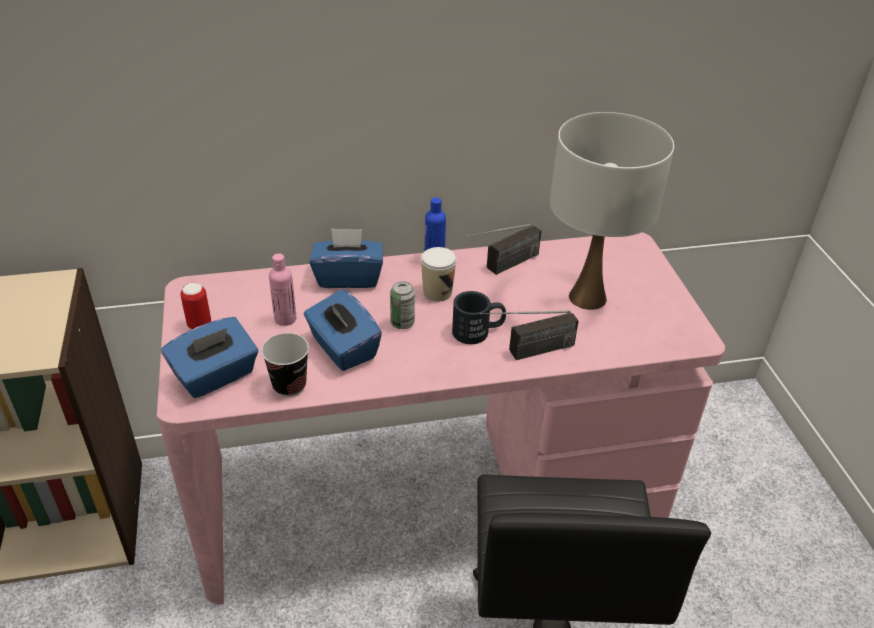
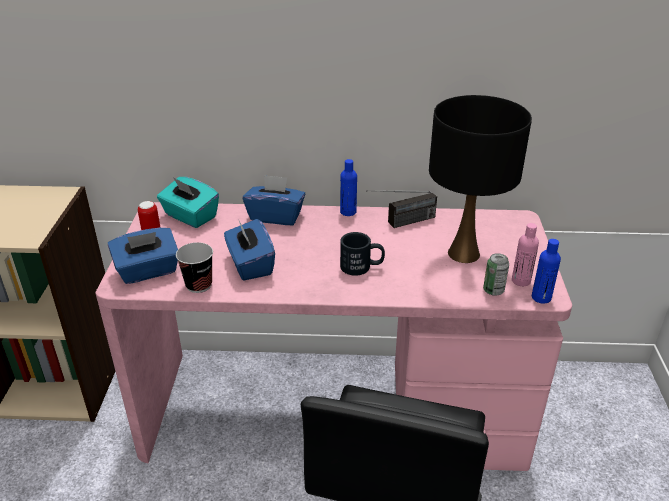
camera: 15 degrees right, 5 degrees down
pink bottle [269,253,297,326] -> pink bottle moved to [512,223,539,286]
can [390,281,415,329] -> can moved to [483,253,509,296]
cup [421,247,457,302] -> none
radio [480,310,579,360] -> none
white table lamp [550,112,674,310] -> black table lamp [429,95,532,263]
none -> turquoise tissue box [157,177,219,228]
none -> blue bottle [532,239,561,304]

